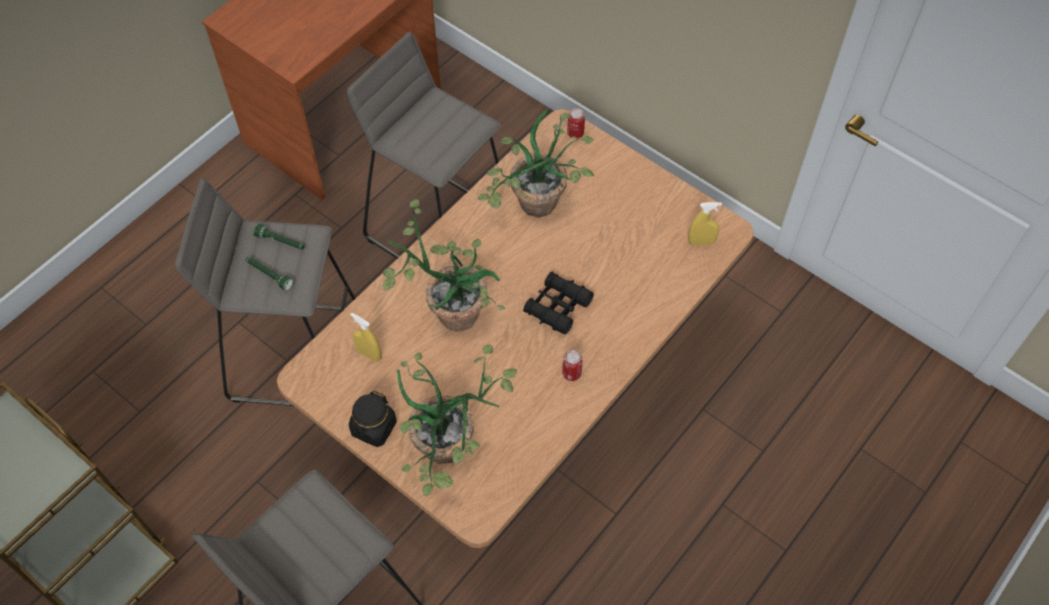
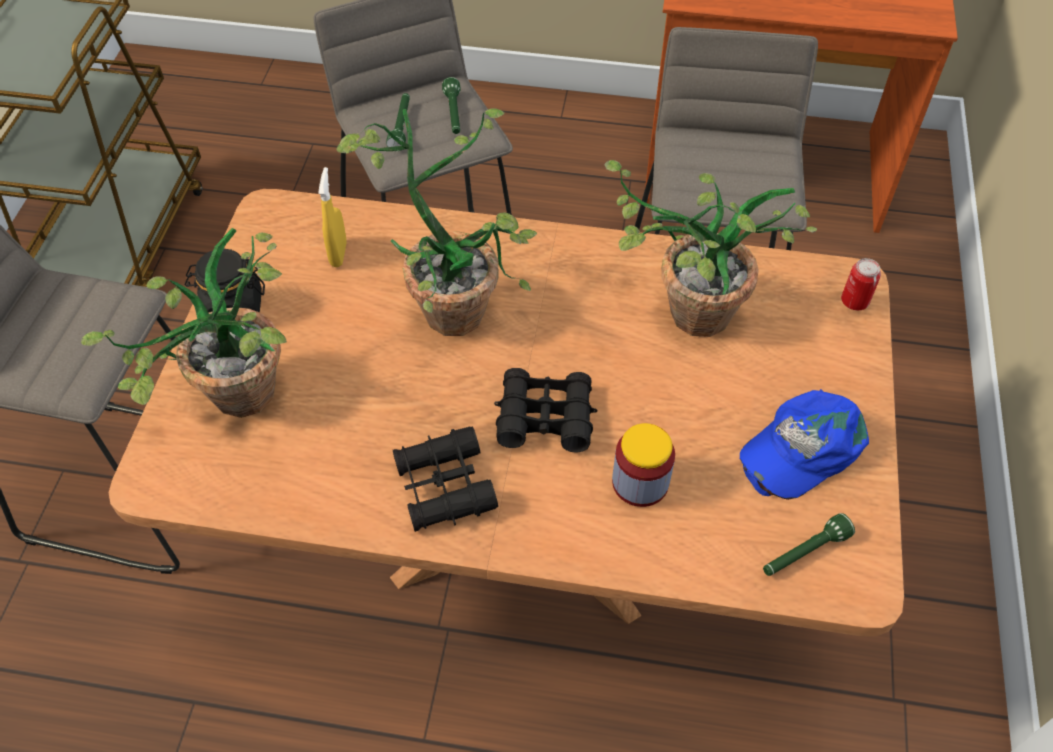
camera: 60 degrees right, 5 degrees down
can [562,350,583,381] -> black binoculars [393,426,498,532]
yellow spray bottle [688,202,722,245] -> green flashlight [763,513,855,576]
none -> jar [612,423,675,507]
none -> blue cap [740,389,869,500]

